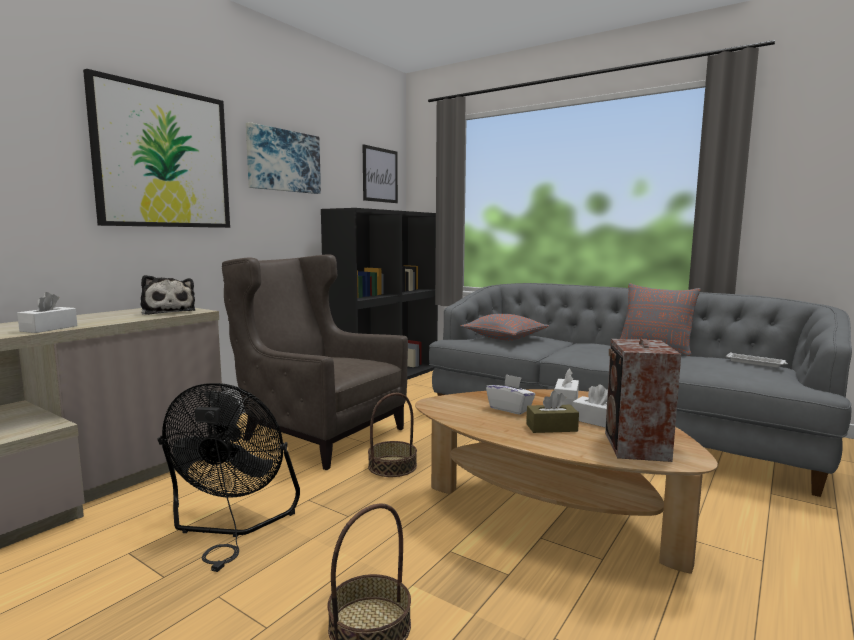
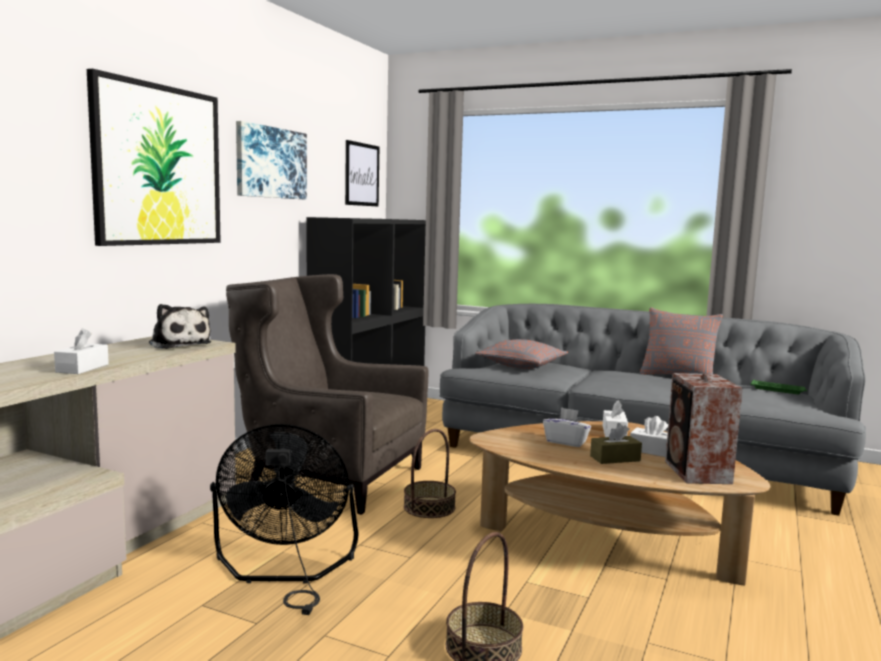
camera: 10 degrees left, 0 degrees up
white tray [726,352,788,368] -> green tray [750,380,807,394]

